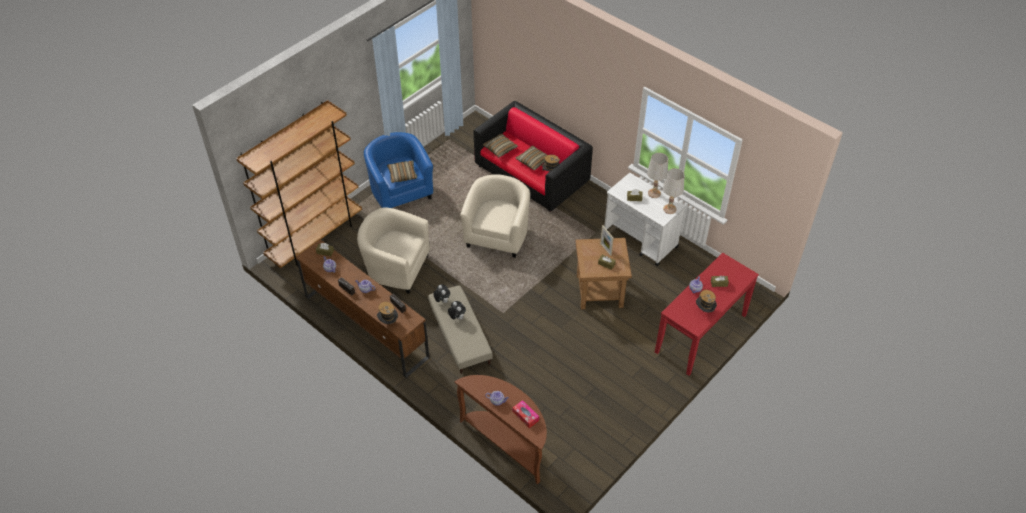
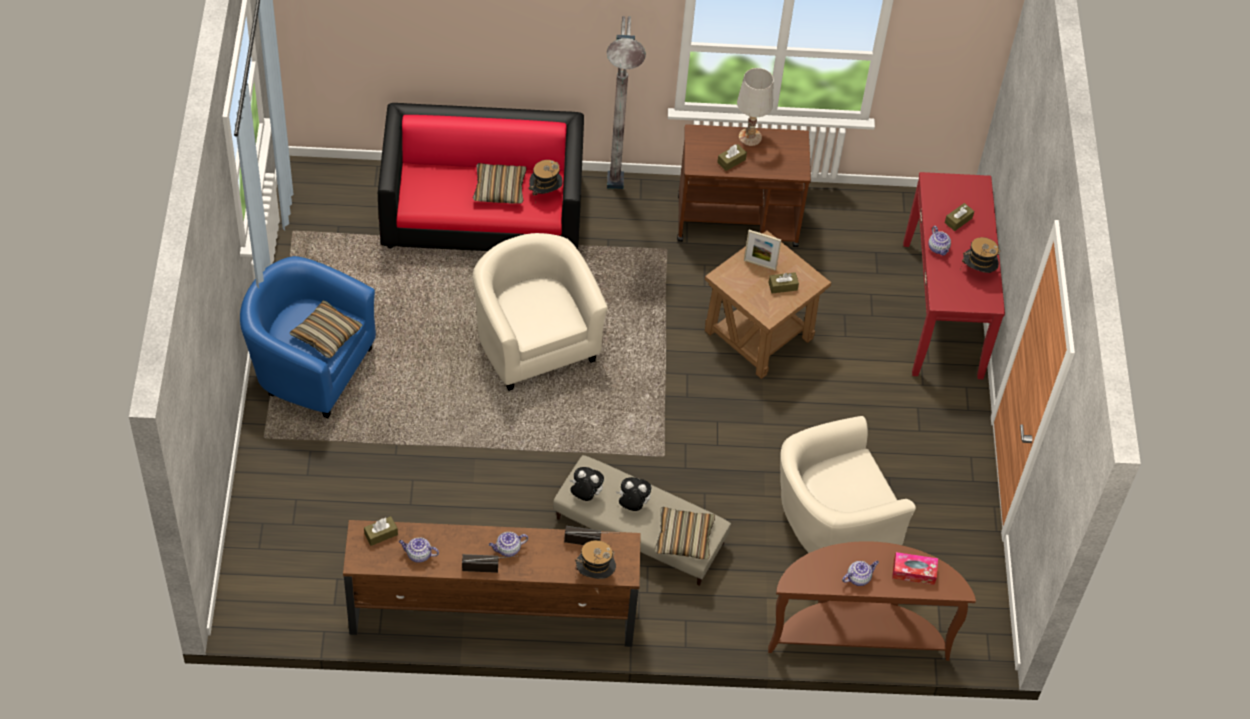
camera: 45 degrees left, 5 degrees up
brown bookcase [236,100,362,268] -> none
beige armchair [357,207,430,294] -> beige armchair moved to [780,416,916,553]
pillow [483,134,518,157] -> pillow moved to [655,507,715,559]
white cart [604,173,686,266] -> brown cart [677,124,811,247]
white table lamp [663,168,685,214] -> none
none -> grey floor lamp [607,16,646,189]

